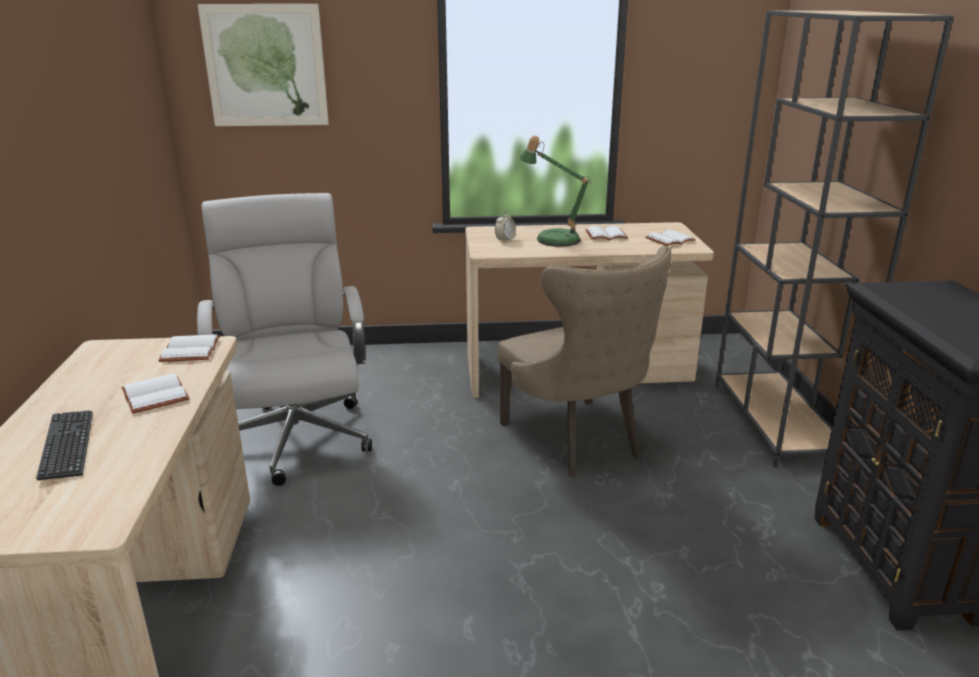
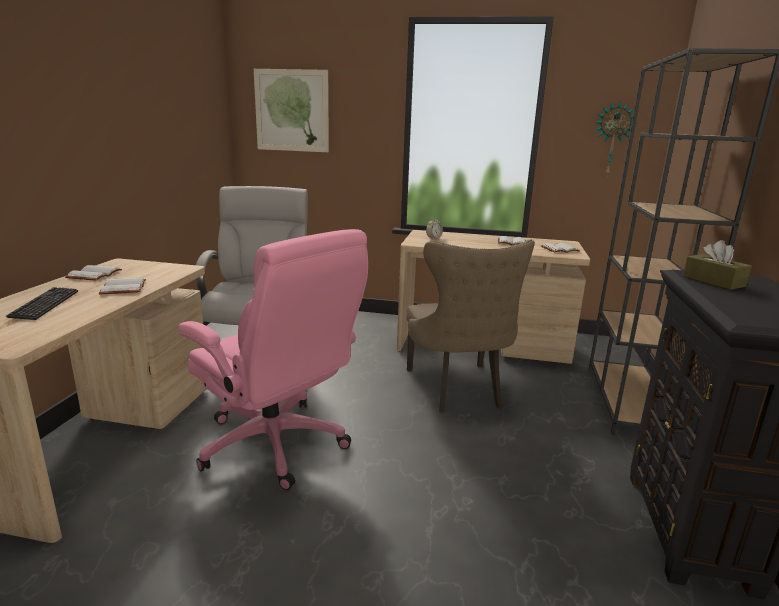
camera: 15 degrees right, 5 degrees down
white book [158,334,220,362] -> white book moved to [65,265,122,281]
table lamp [519,136,591,247] -> none
none -> pink office chair [178,229,368,490]
none -> wall clock [595,102,638,176]
none -> brown tissue box [683,240,752,290]

